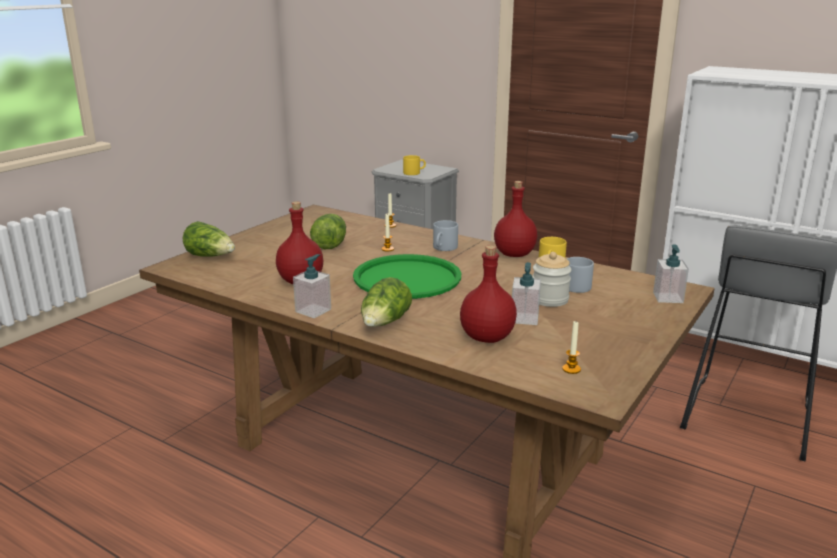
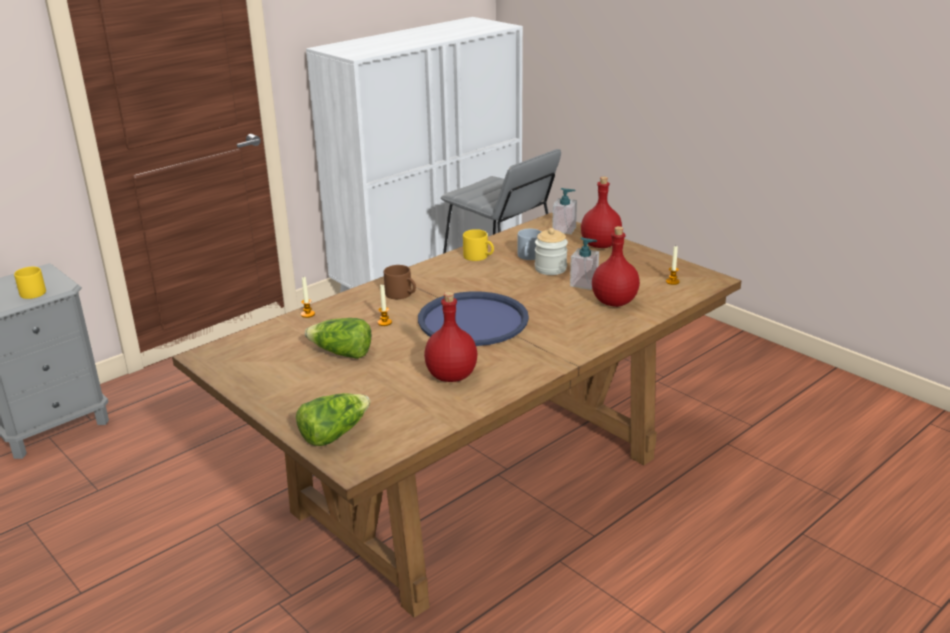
camera: 75 degrees left, 5 degrees up
soap dispenser [293,254,331,318] -> none
green tray [353,254,461,299] -> blue tray [418,291,529,346]
lettuce [361,277,412,327] -> none
grey mug [433,220,458,251] -> brown mug [384,265,416,299]
red bottle [494,181,537,257] -> red bottle moved to [581,177,622,248]

